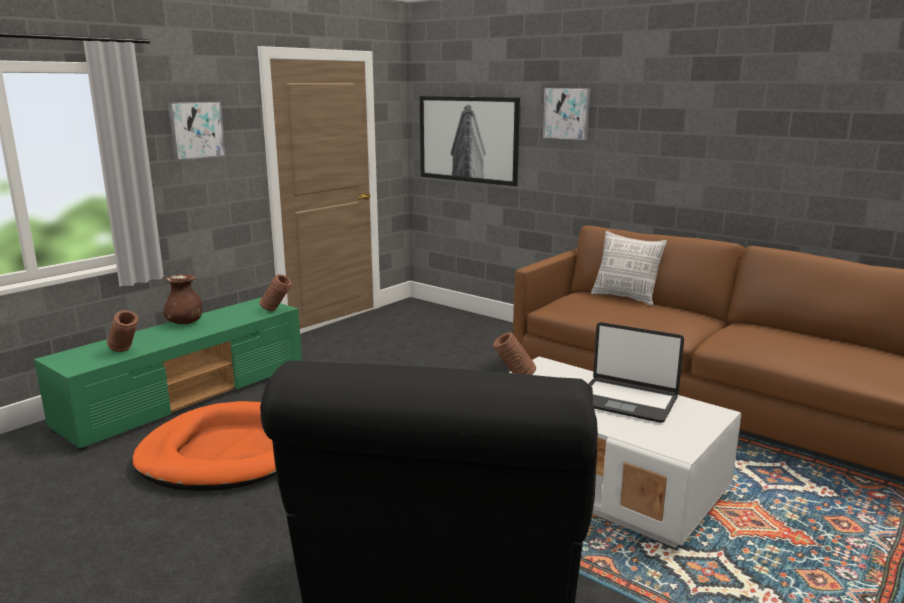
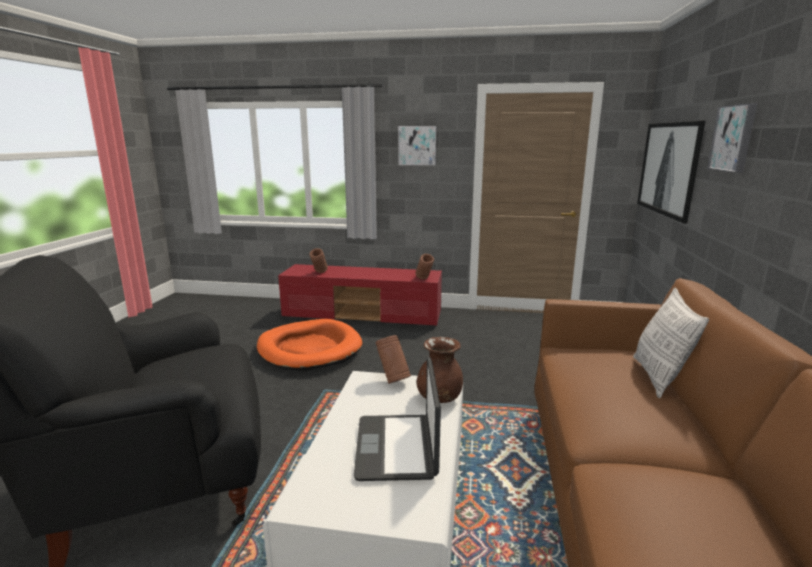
camera: 60 degrees right, 0 degrees up
green tv stand [34,297,302,450] -> red tv stand [278,264,442,327]
brown vase [163,274,202,324] -> brown vase moved to [417,337,463,403]

